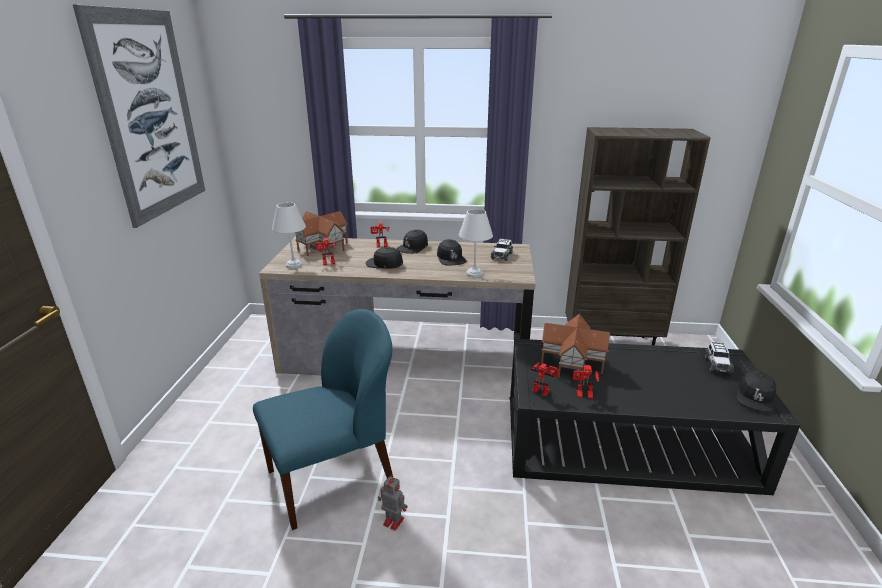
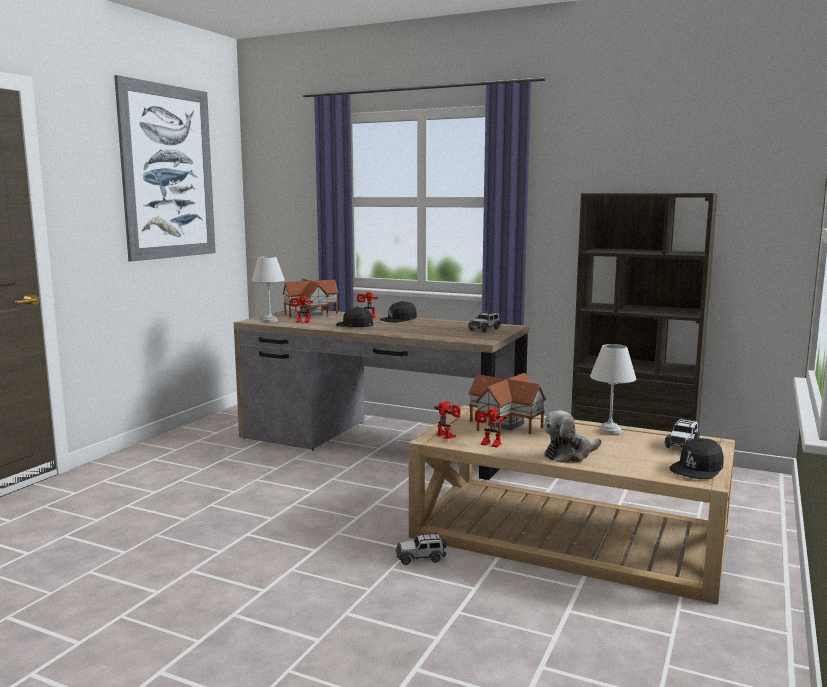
camera: 20 degrees right, 15 degrees down
blue chair [253,309,393,530] -> none
toy robot [378,475,408,531] -> none
black cap [437,239,466,266] -> none
white table lamp [459,209,493,278] -> white table lamp moved to [590,344,636,434]
black coffee table [509,339,800,495] -> beige coffee table [409,406,735,604]
none -> toy car [395,533,446,565]
none -> plush toy [544,410,602,463]

